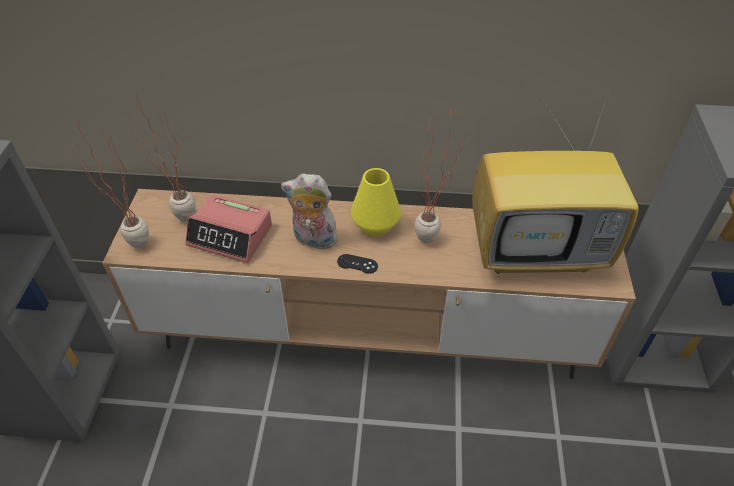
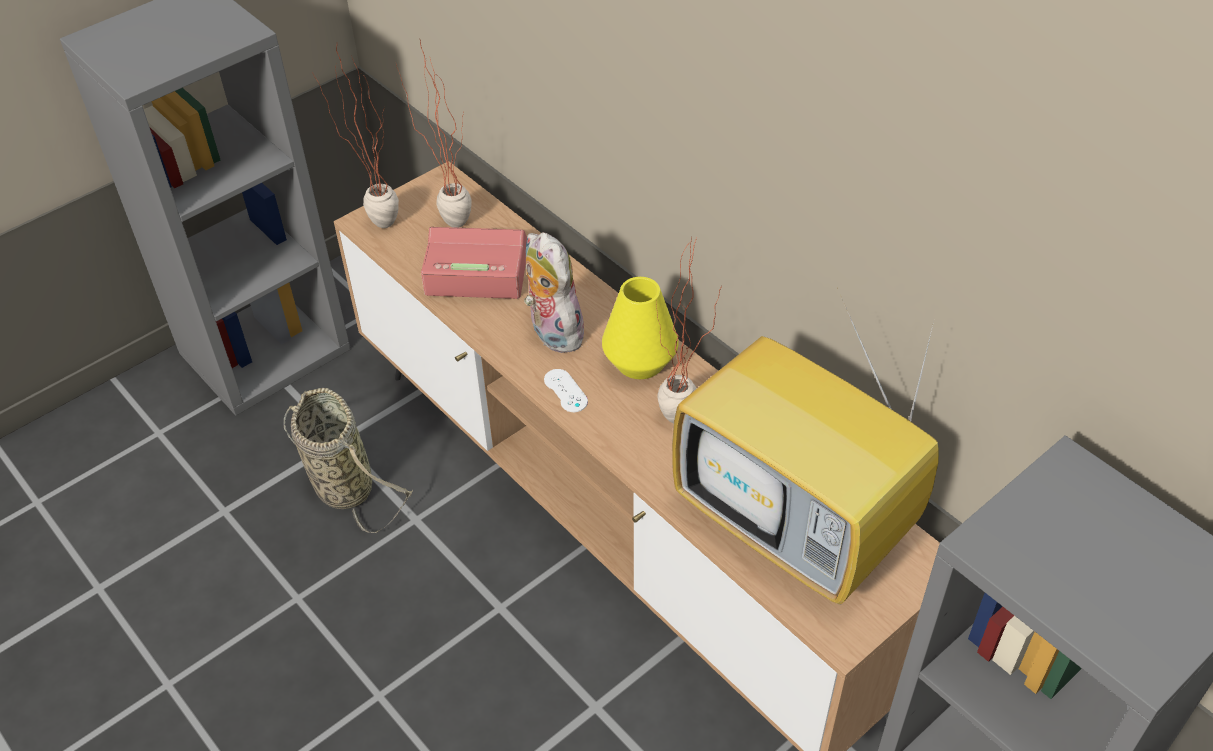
camera: 45 degrees right, 0 degrees up
alarm clock [185,195,272,263] -> alarm clock turned 120 degrees clockwise [421,227,527,299]
black game controller [337,254,378,274] -> white game controller [544,369,588,412]
none -> basket [284,388,413,534]

